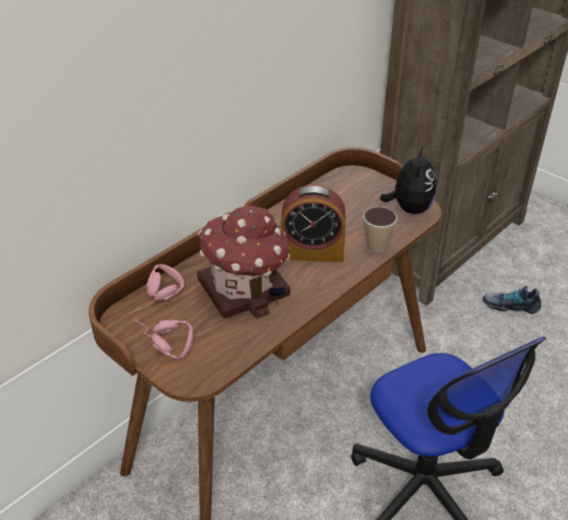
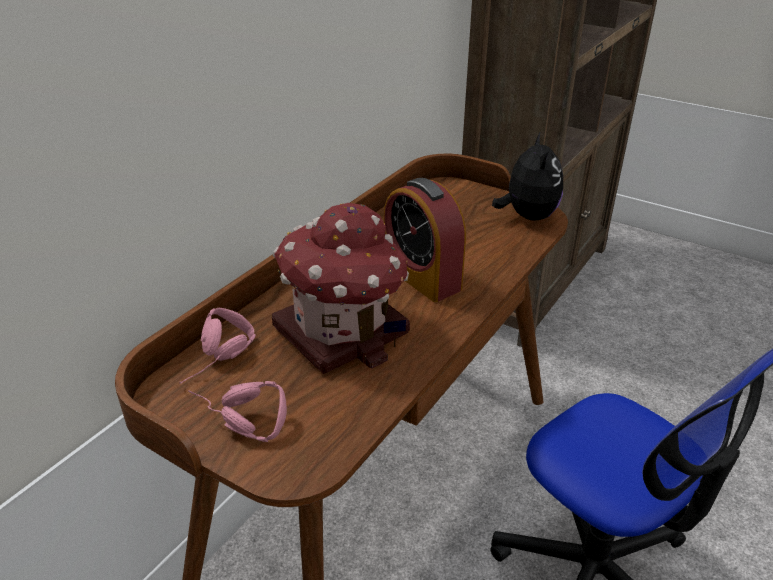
camera: 10 degrees left, 5 degrees down
alarm clock [281,185,346,262] -> alarm clock turned 60 degrees clockwise [384,178,466,302]
cup [363,207,397,252] -> none
shoe [483,286,541,314] -> none

